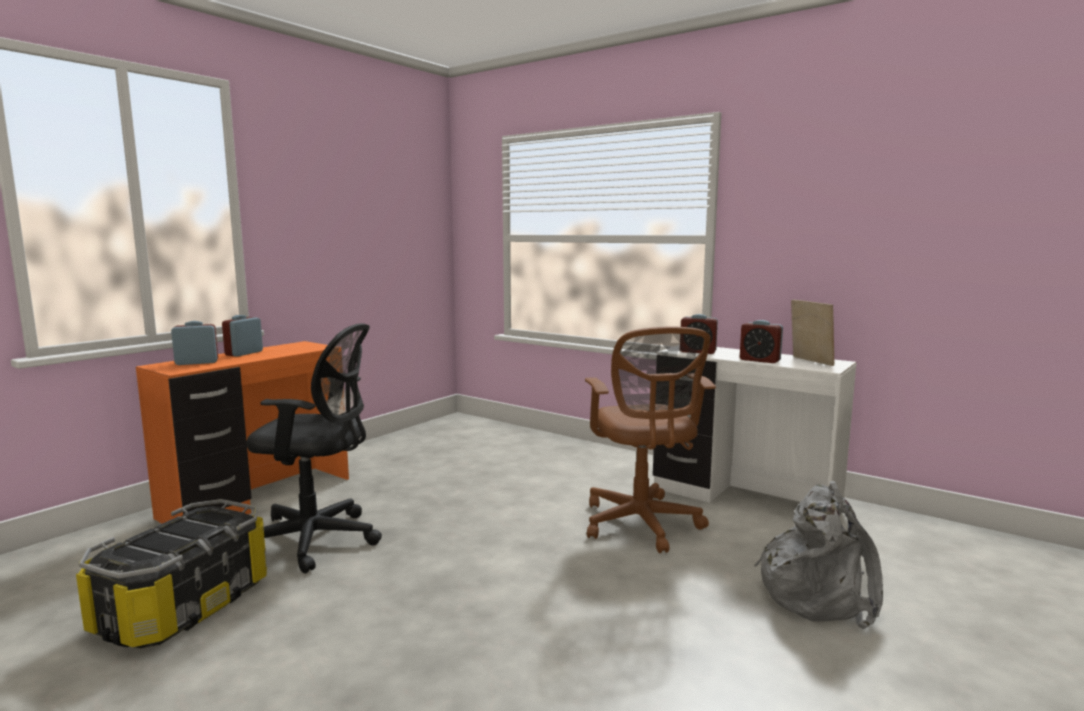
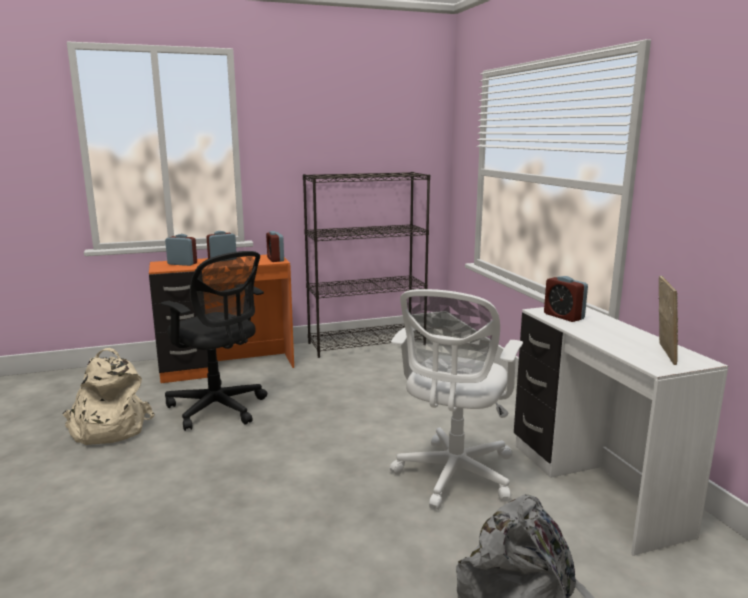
camera: 35 degrees right, 5 degrees up
storage box [76,499,267,648] -> beige backpack [62,348,155,445]
brown office chair [585,327,716,553] -> white office chair [390,289,523,510]
alarm clock [740,320,783,363] -> alarm clock moved to [266,231,284,262]
none -> black bookcase [303,172,430,358]

